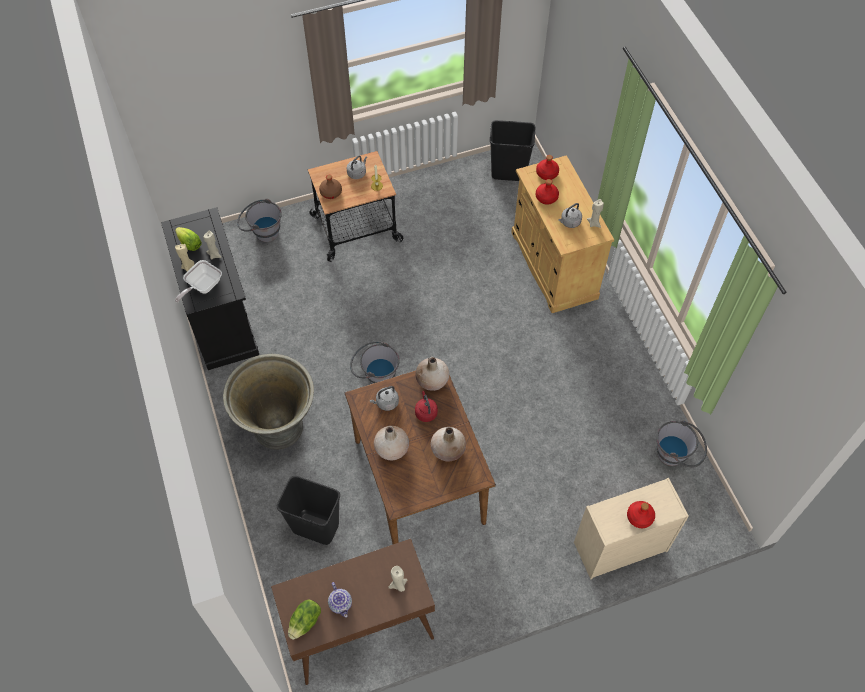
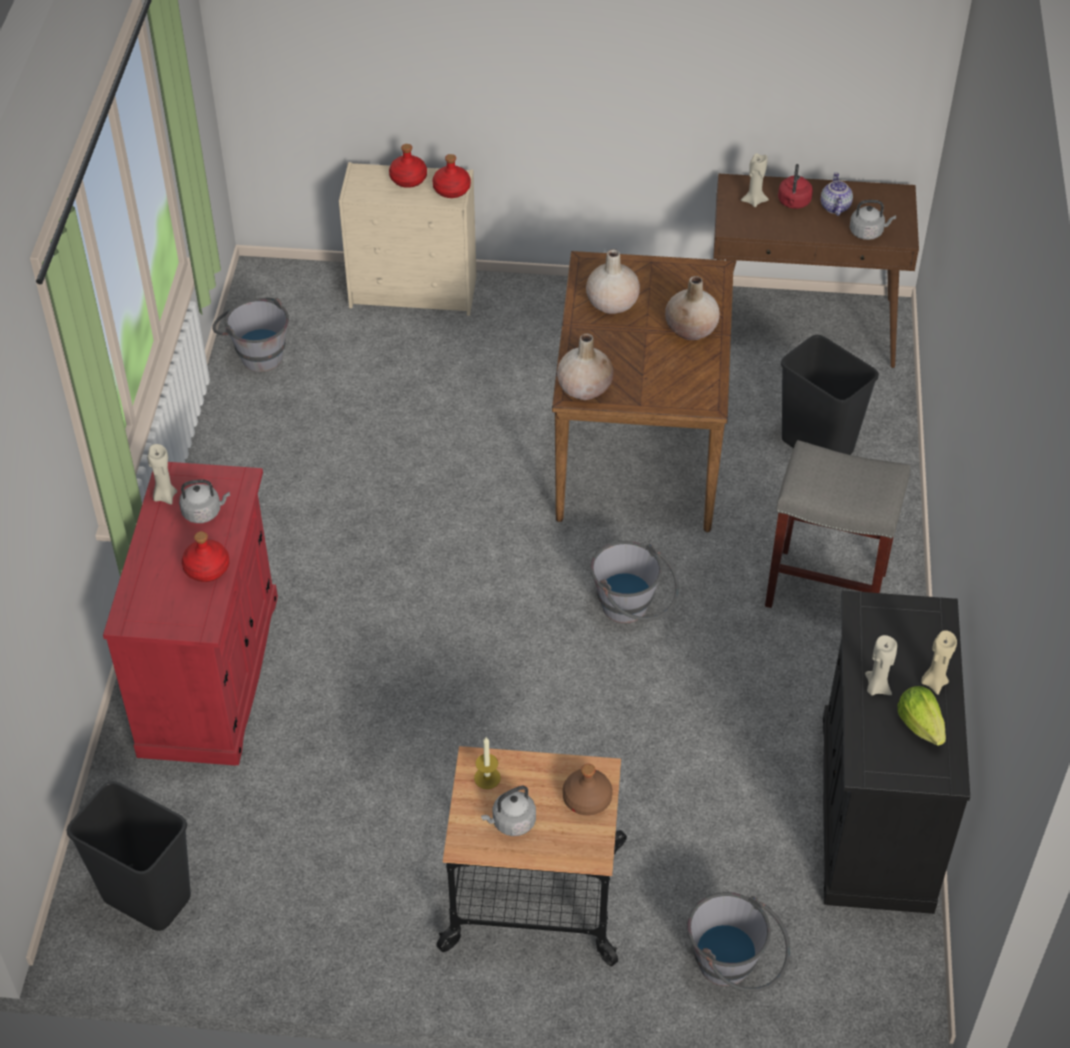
camera: 155 degrees left, 10 degrees down
frying pan [175,260,222,302] -> none
grey planter [223,354,314,450] -> grey stool [765,440,910,608]
lettuce [288,599,321,640] -> none
grey kettle [370,386,399,411] -> grey kettle moved to [850,200,896,240]
red kettle [415,391,438,422] -> red kettle moved to [778,164,813,209]
beige cabinet [511,155,614,313] -> red cabinet [103,462,278,766]
red bottle [536,155,559,180] -> red bottle moved to [432,154,471,198]

